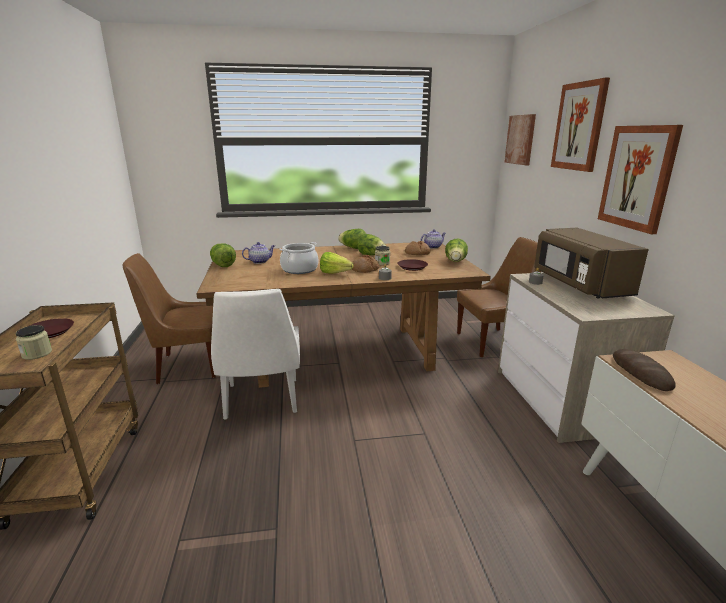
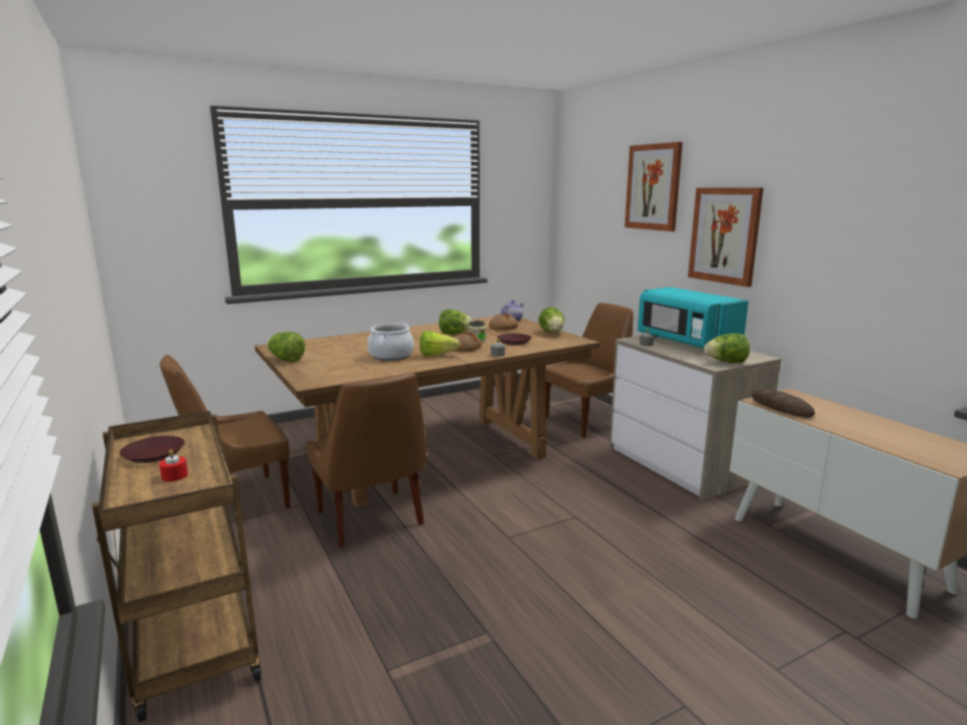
camera: 20 degrees left, 5 degrees down
jar [15,325,52,360] -> red candle [159,450,188,482]
white chair [211,289,300,420] -> brown chair [305,372,427,548]
teapot [242,242,275,264] -> none
lettuce [338,229,366,249] -> lettuce moved to [704,333,750,363]
picture [505,114,536,165] -> none
brown microwave [534,228,649,299] -> turquoise microwave [638,287,749,348]

